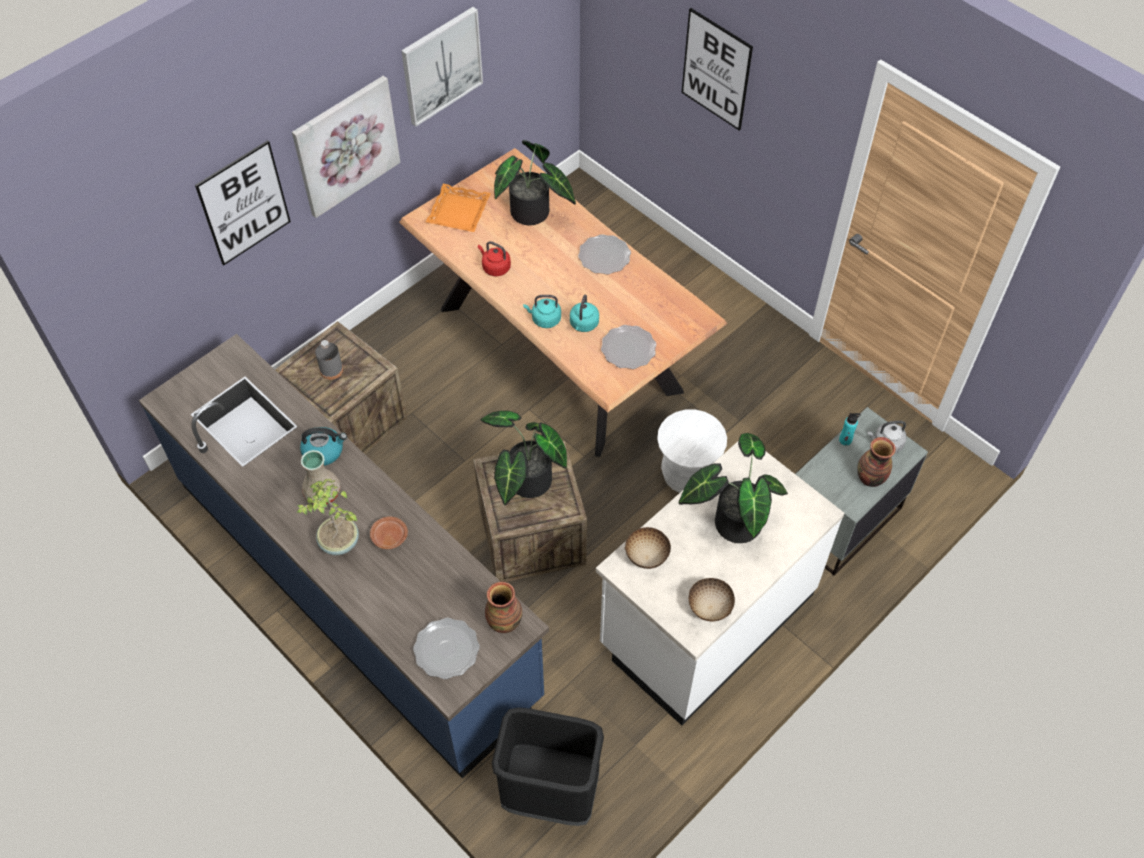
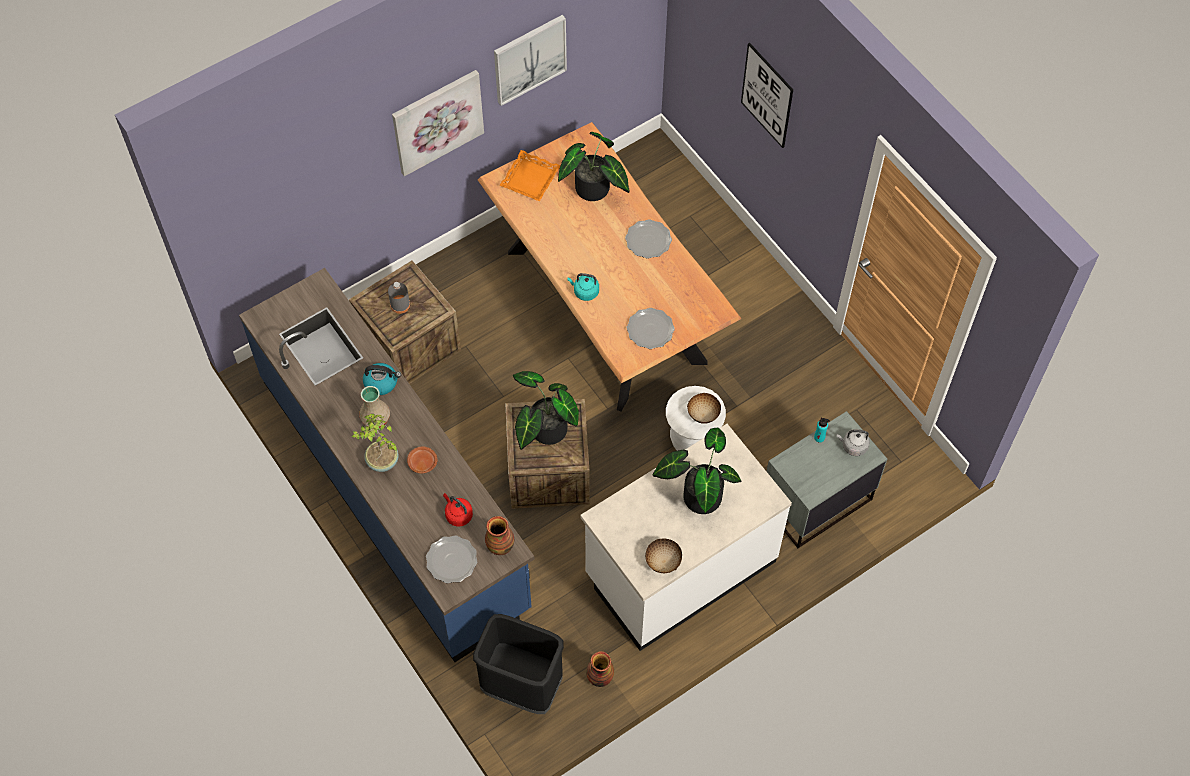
camera: 10 degrees right, 5 degrees up
picture [195,140,291,265] -> none
red kettle [478,241,511,276] -> red kettle moved to [443,493,473,527]
turquoise kettle [570,294,599,332] -> none
bowl [624,527,671,569] -> bowl moved to [687,393,721,424]
vase [857,437,896,487] -> vase moved to [586,651,614,687]

